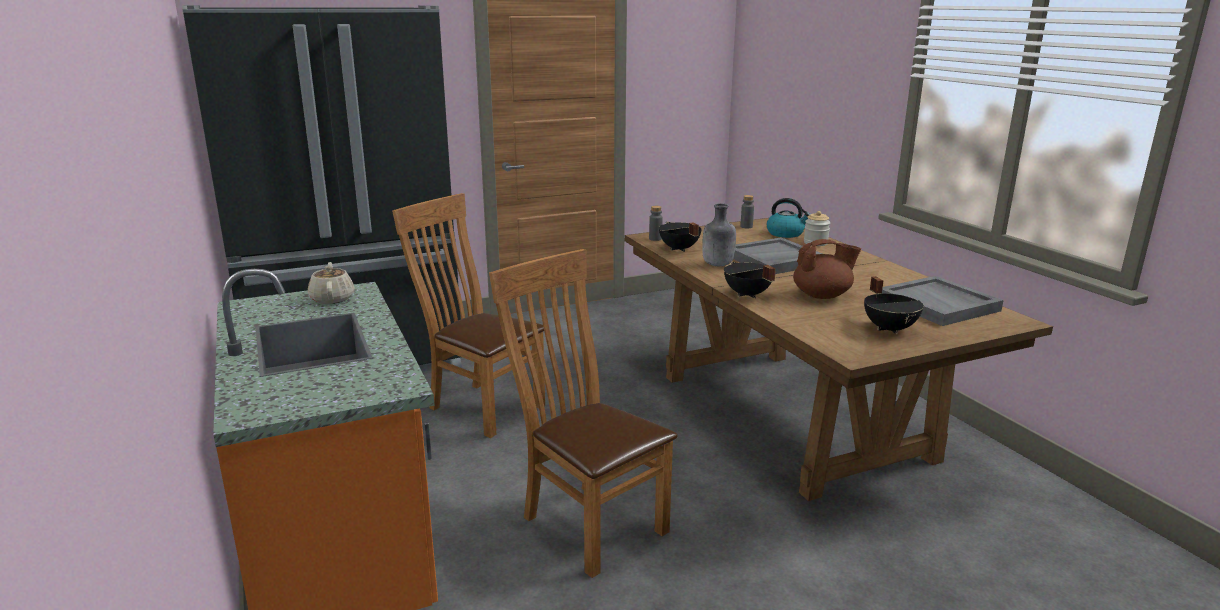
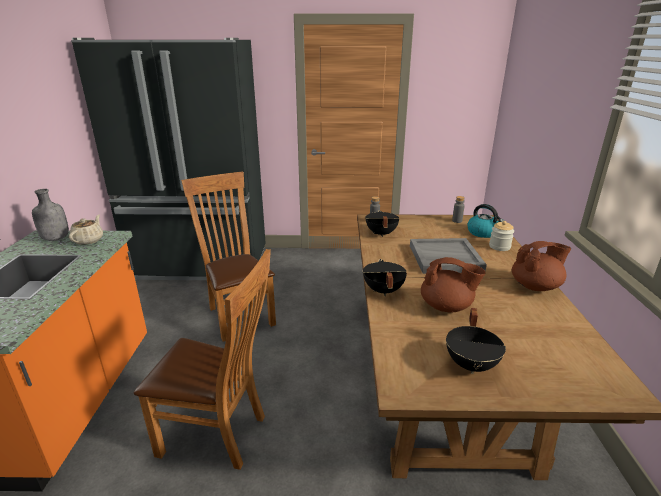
camera: 25 degrees right, 5 degrees up
brown chair [489,249,678,578] -> brown chair turned 120 degrees clockwise [133,249,271,470]
grey bottle [702,203,736,266] -> grey bottle moved to [32,189,69,241]
grey tray [882,276,1004,326] -> none
none -> brown teapot [512,241,571,291]

